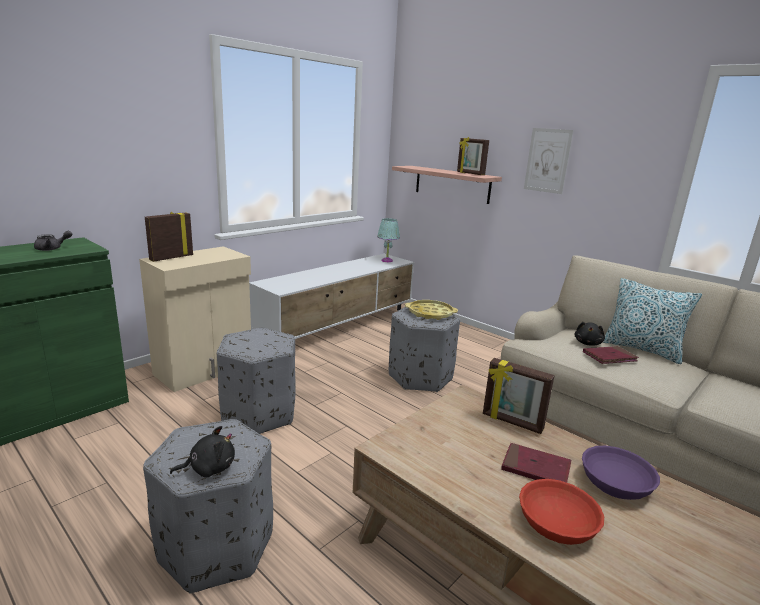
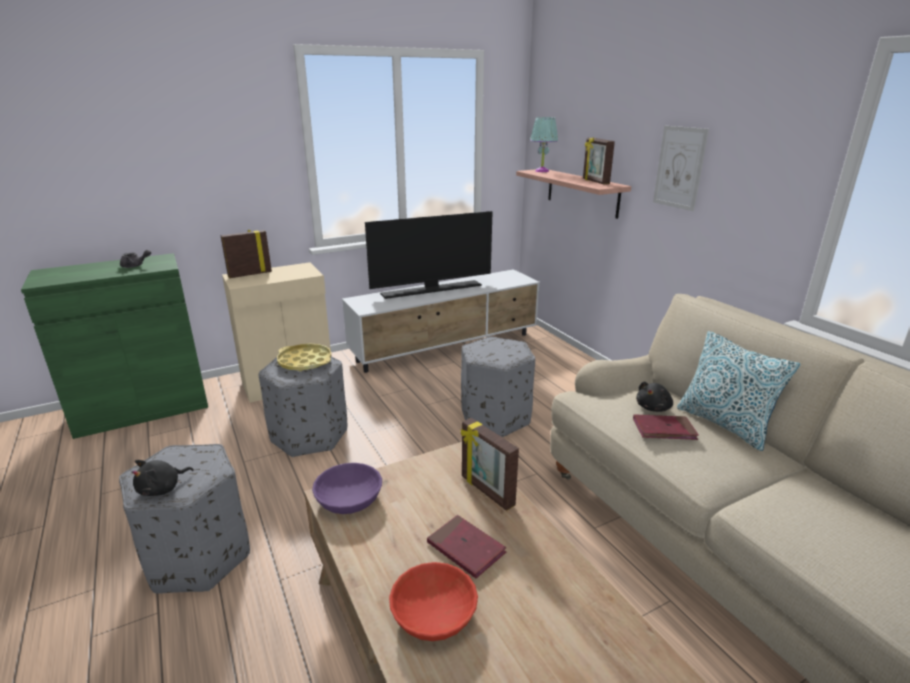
camera: 20 degrees right, 5 degrees up
black plush toy [170,426,235,477] -> black plush toy turned 135 degrees clockwise [131,460,194,496]
turquoise table lamp [377,218,400,262] -> turquoise table lamp moved to [530,117,558,172]
yellow tray [405,300,458,320] -> yellow tray moved to [277,344,331,372]
purple bowl [582,446,660,500] -> purple bowl moved to [312,463,382,514]
none -> television [365,211,493,299]

